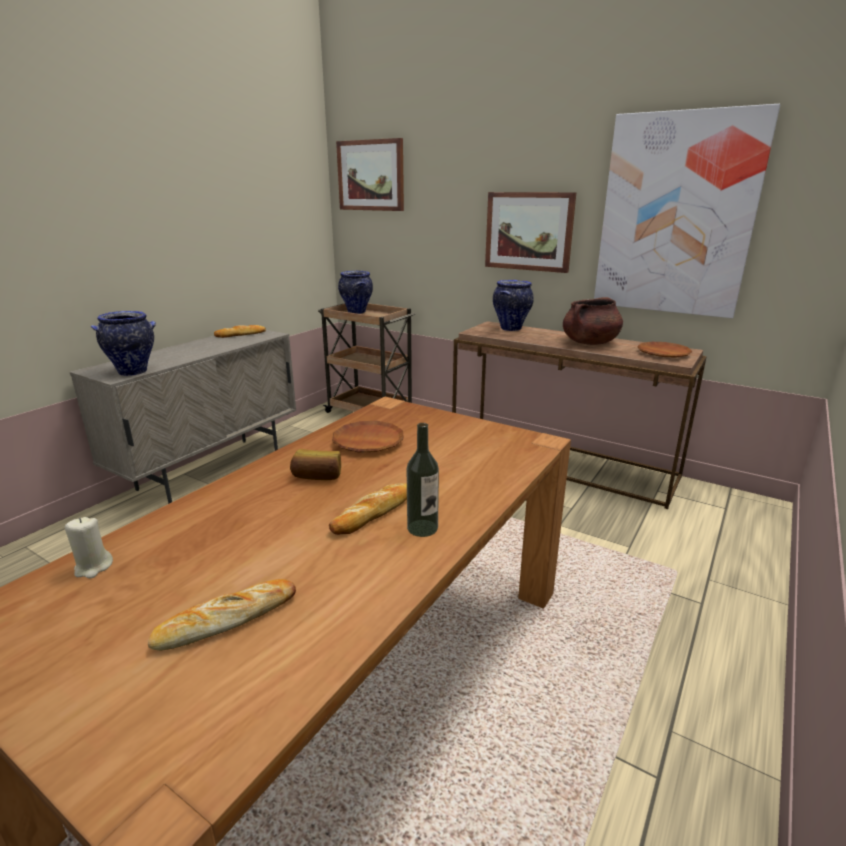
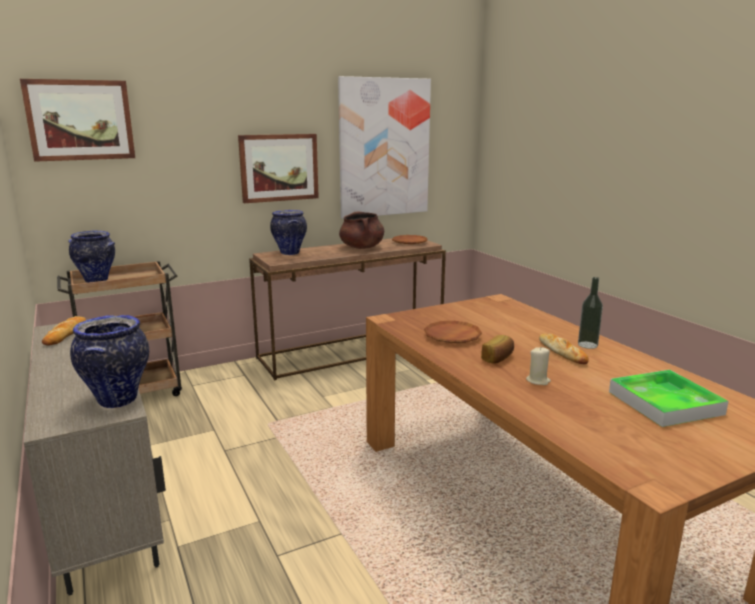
camera: 60 degrees left, 5 degrees down
beige candle [65,517,113,578] -> beige candle moved to [526,347,551,385]
bread [148,579,296,651] -> tray [609,370,729,427]

